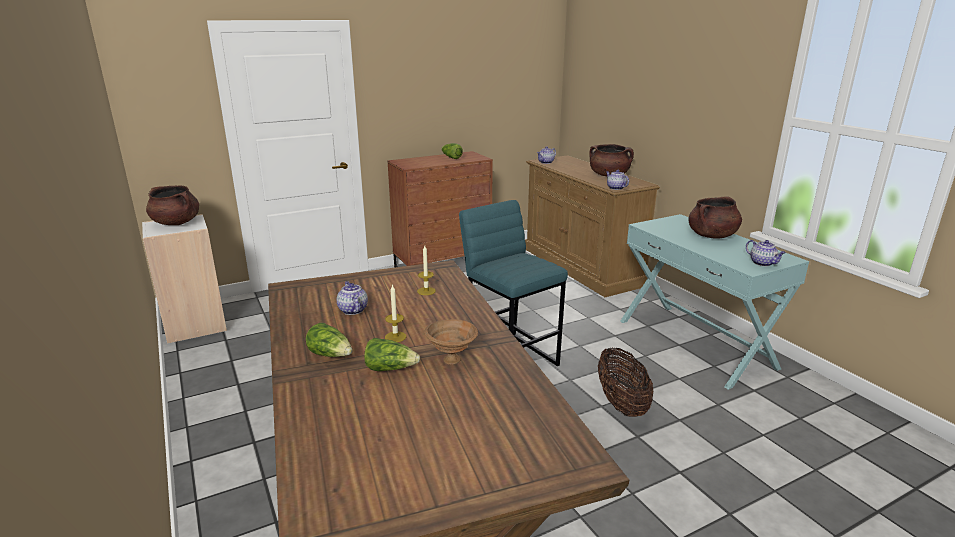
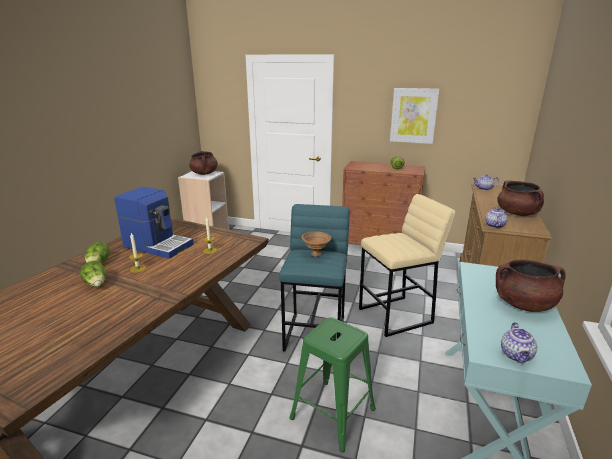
camera: 45 degrees right, 0 degrees up
teapot [336,281,368,315] -> coffee machine [114,187,194,259]
brown bowl [424,319,478,365] -> brown bowl moved to [301,231,332,256]
basket [598,348,653,417] -> green stool [290,317,376,452]
none -> beige stool [359,194,455,337]
none -> picture [390,88,439,144]

